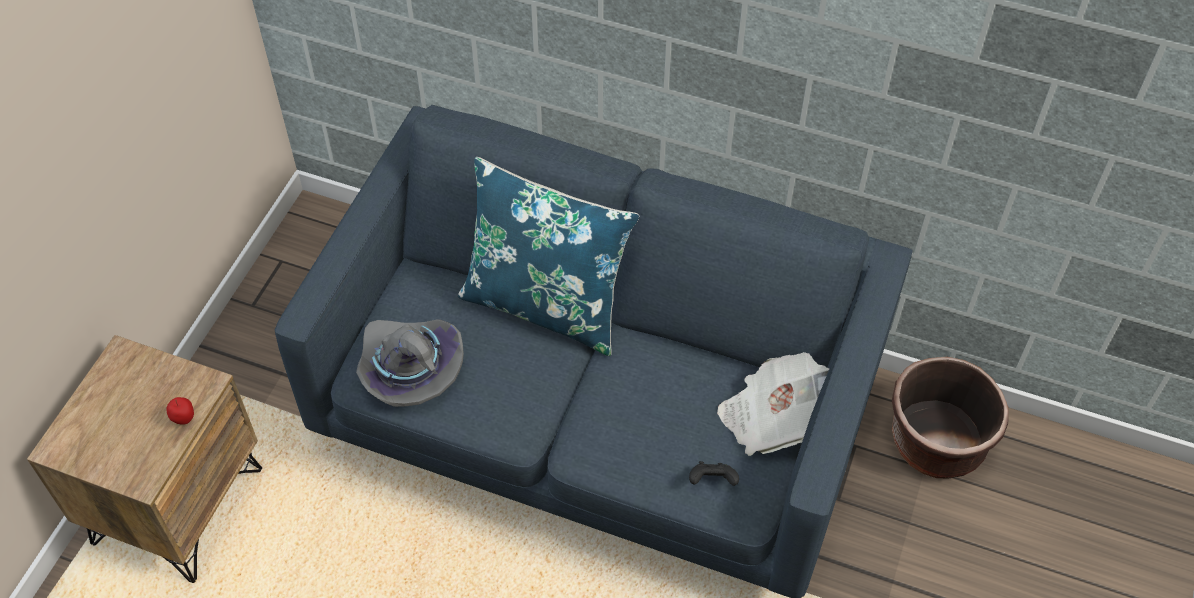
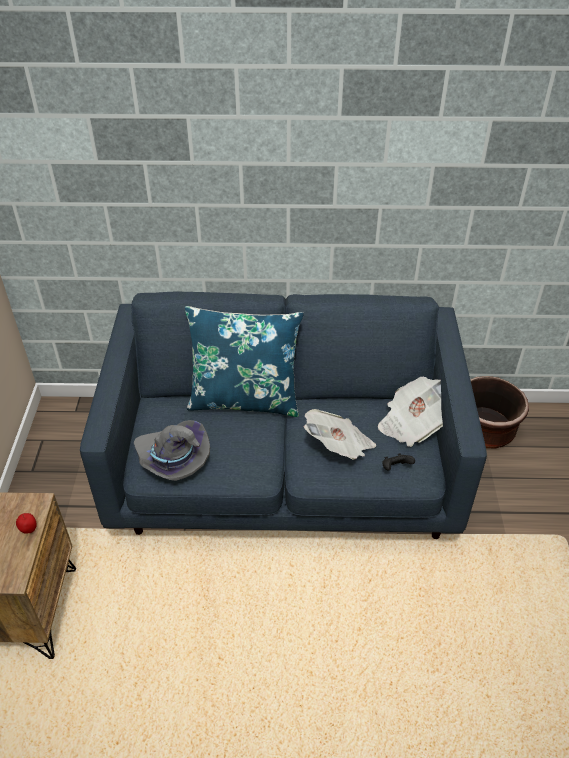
camera: 20 degrees left, 10 degrees down
none -> newspaper [304,409,376,460]

